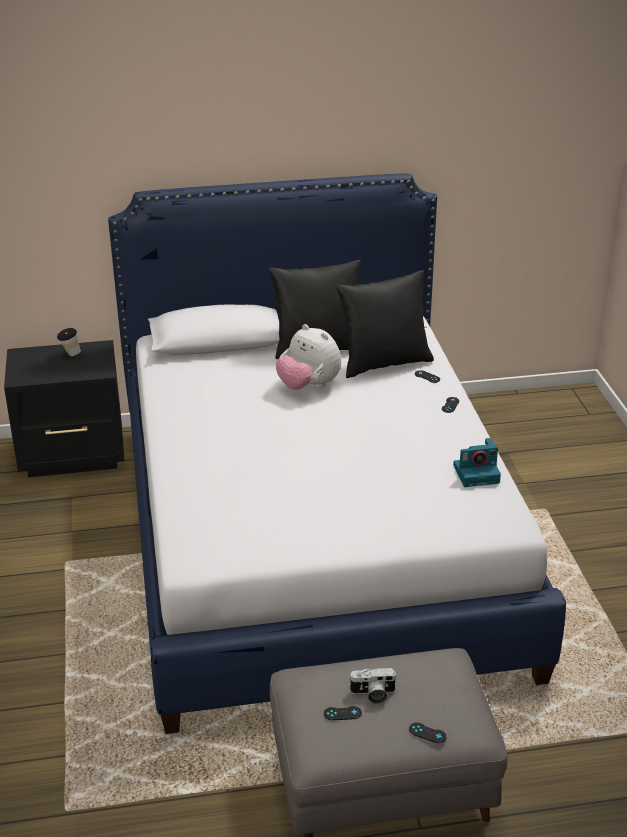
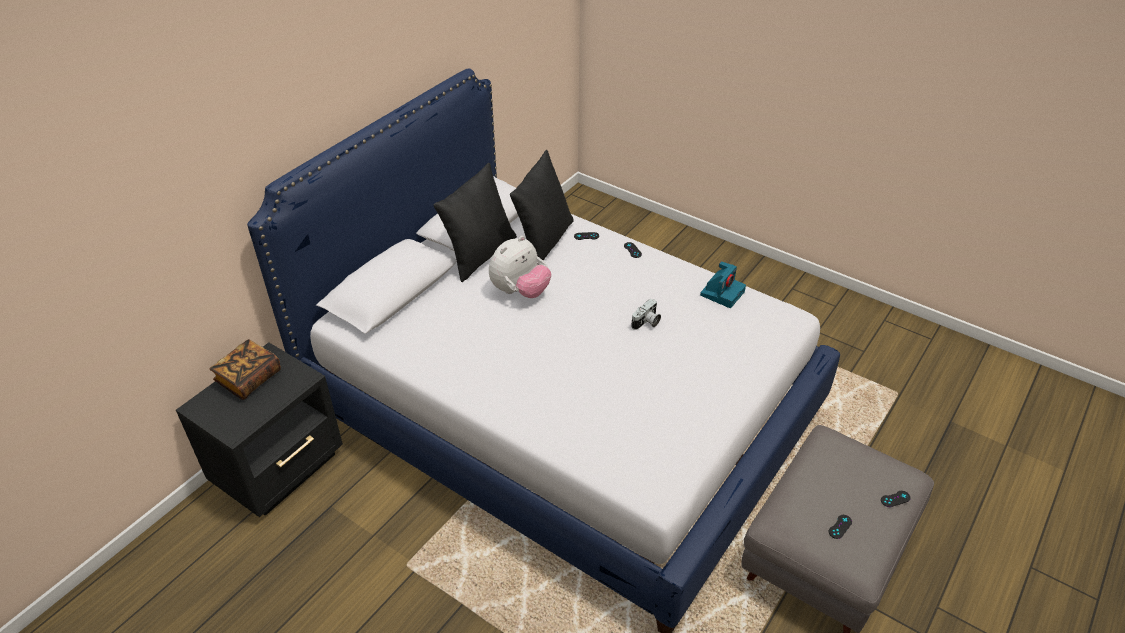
camera: 45 degrees left, 10 degrees up
cup [57,328,81,356] -> book [210,339,281,400]
plush toy [276,324,341,390] -> plush toy turned 45 degrees counterclockwise [489,236,551,298]
camera [349,668,397,704] -> camera moved to [631,299,661,330]

